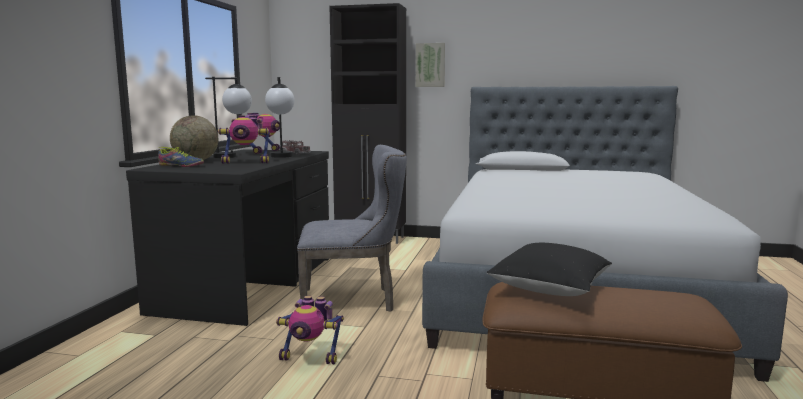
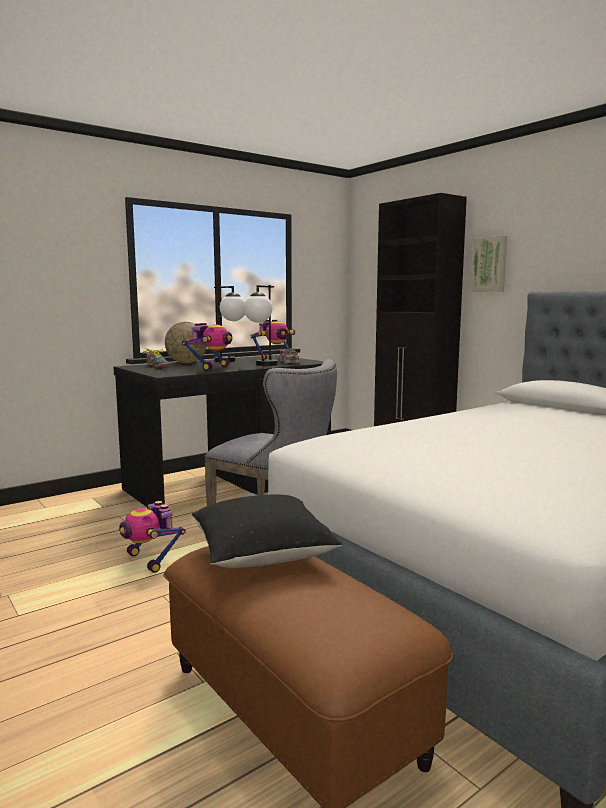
camera: 40 degrees right, 0 degrees up
toy robot [218,116,271,164] -> toy robot turned 105 degrees counterclockwise [182,323,232,371]

